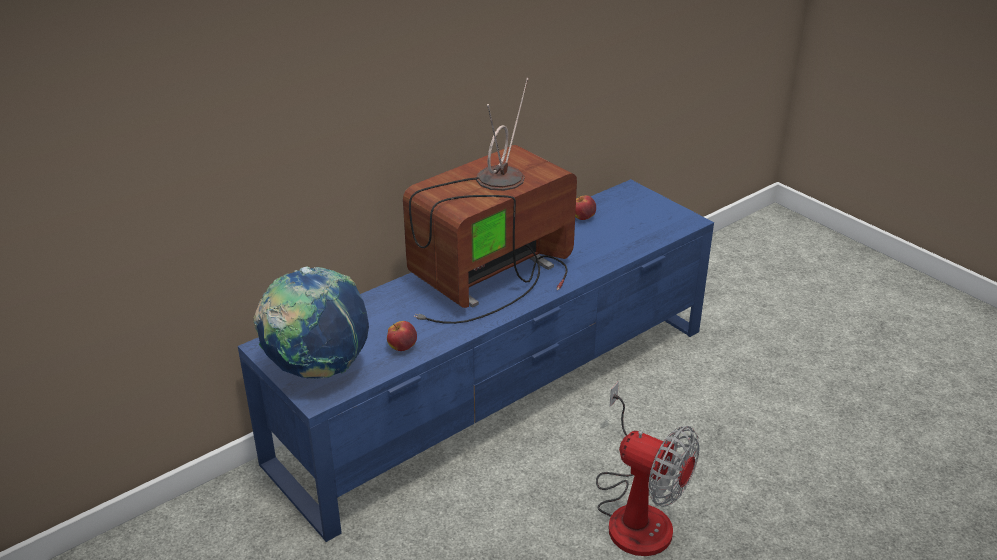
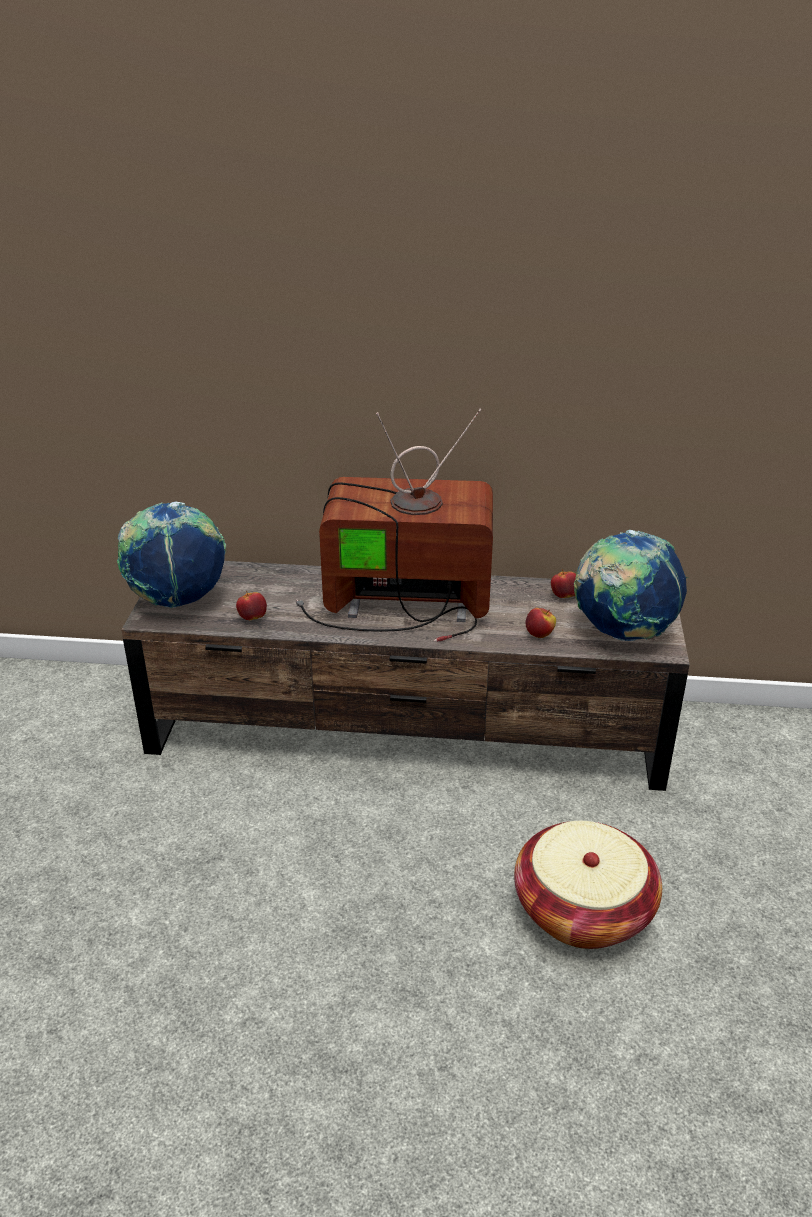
camera: 45 degrees right, 0 degrees up
blue tv stand [238,179,714,542] -> brown tv stand [121,561,690,791]
fan [596,381,700,556] -> none
none -> basket [514,821,662,949]
none -> apple [526,608,556,638]
none -> globe [574,530,688,641]

